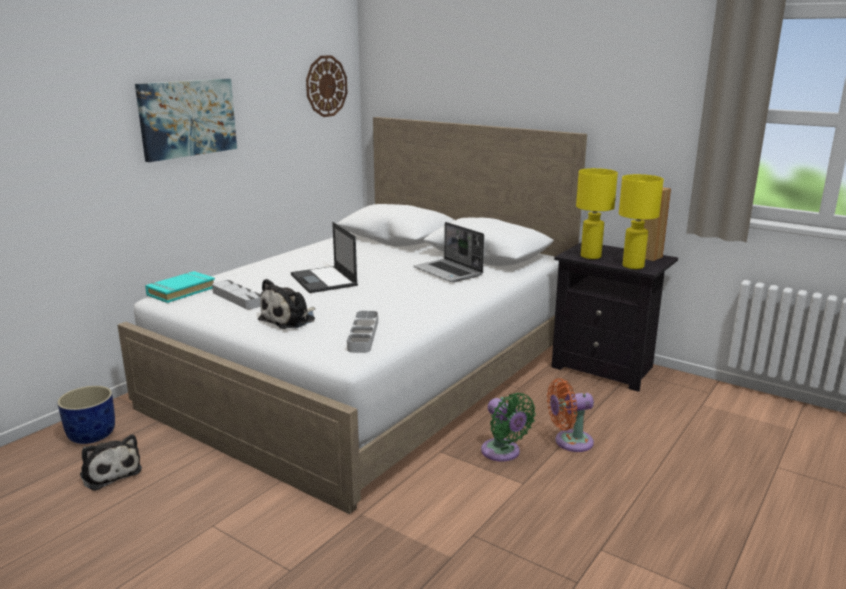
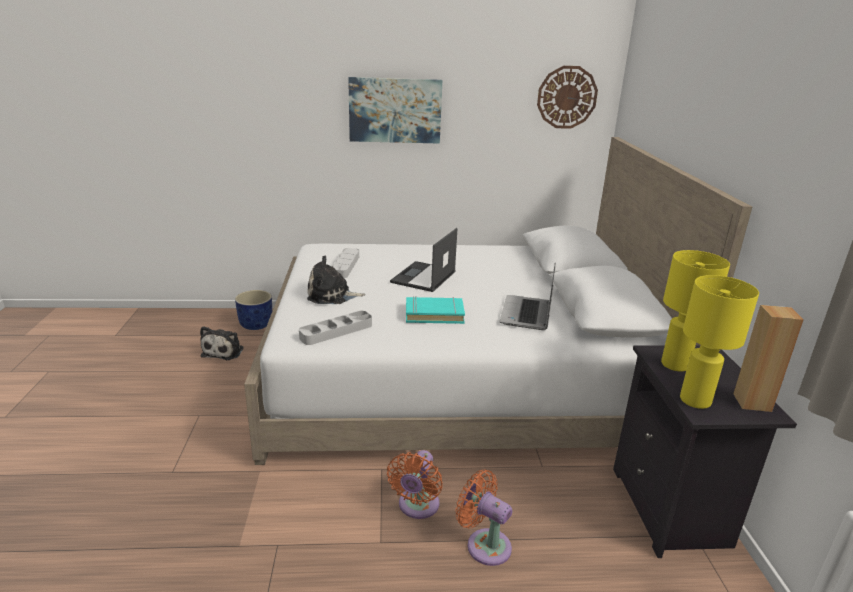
camera: 50 degrees right, 5 degrees up
turquoise book [145,271,215,303] -> turquoise book moved to [406,296,465,324]
green fan [481,393,536,462] -> orange fan [387,450,442,519]

